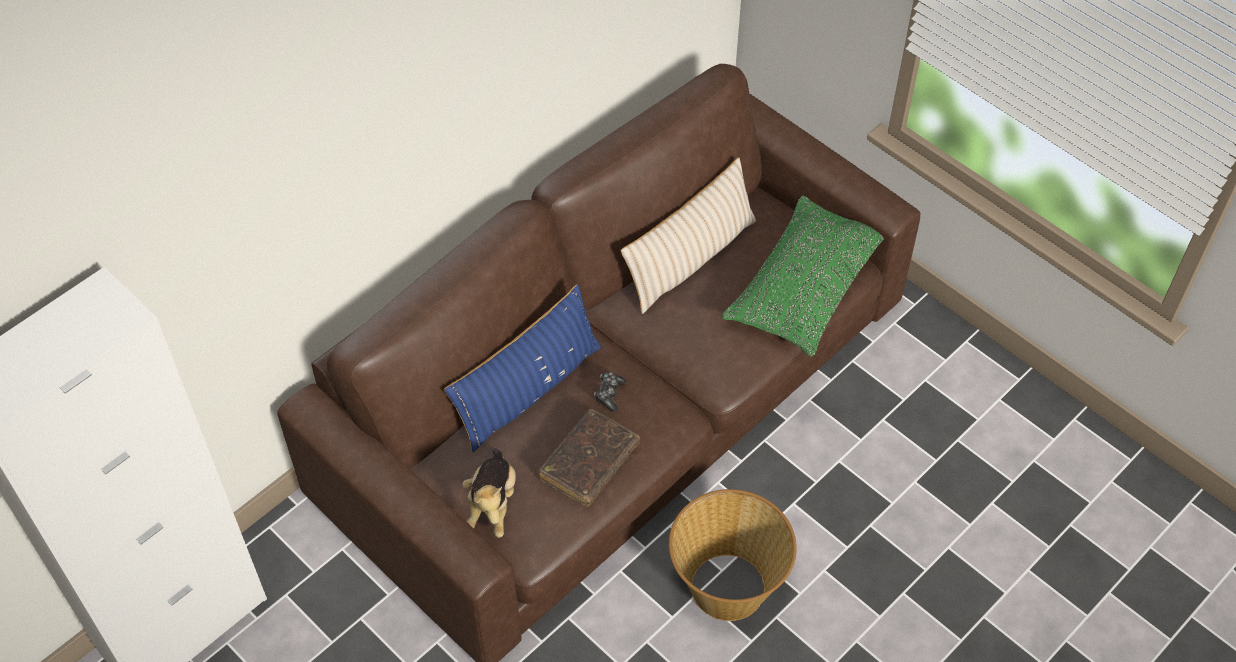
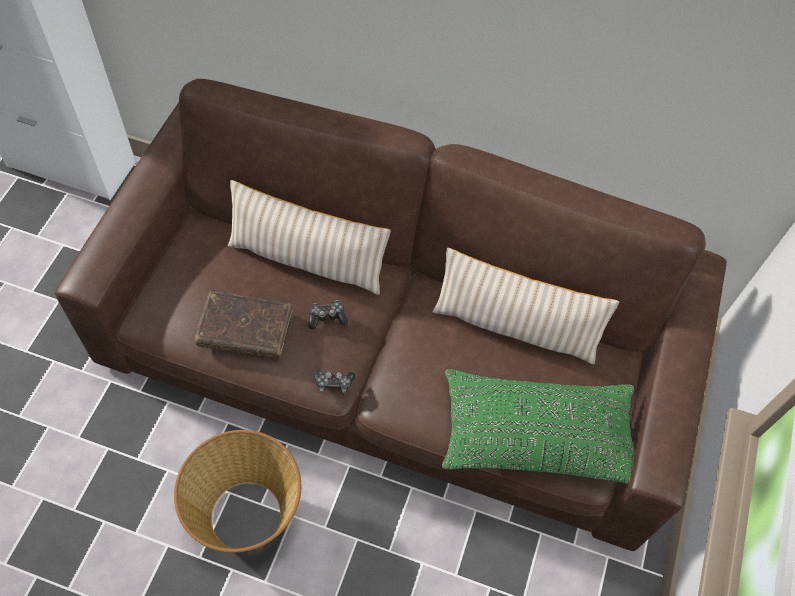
camera: 60 degrees right, 5 degrees up
blue pillow [444,284,601,452] -> beige pillow [228,180,391,295]
plush toy [462,448,516,538] -> none
none -> game controller [314,370,355,393]

